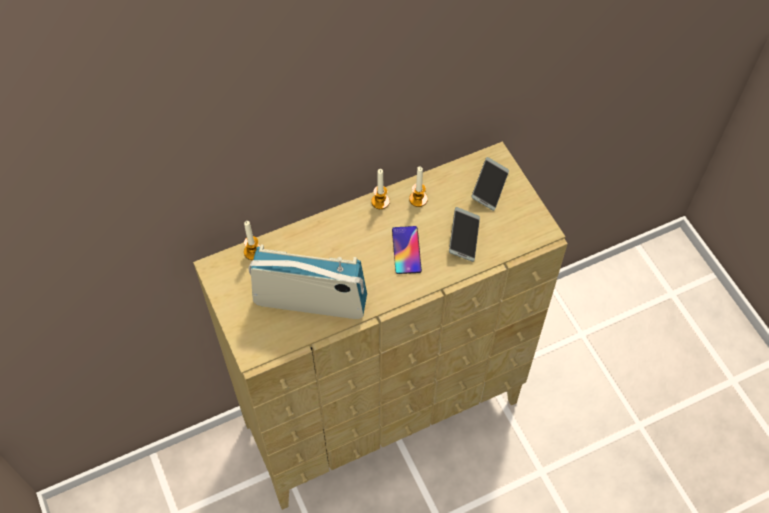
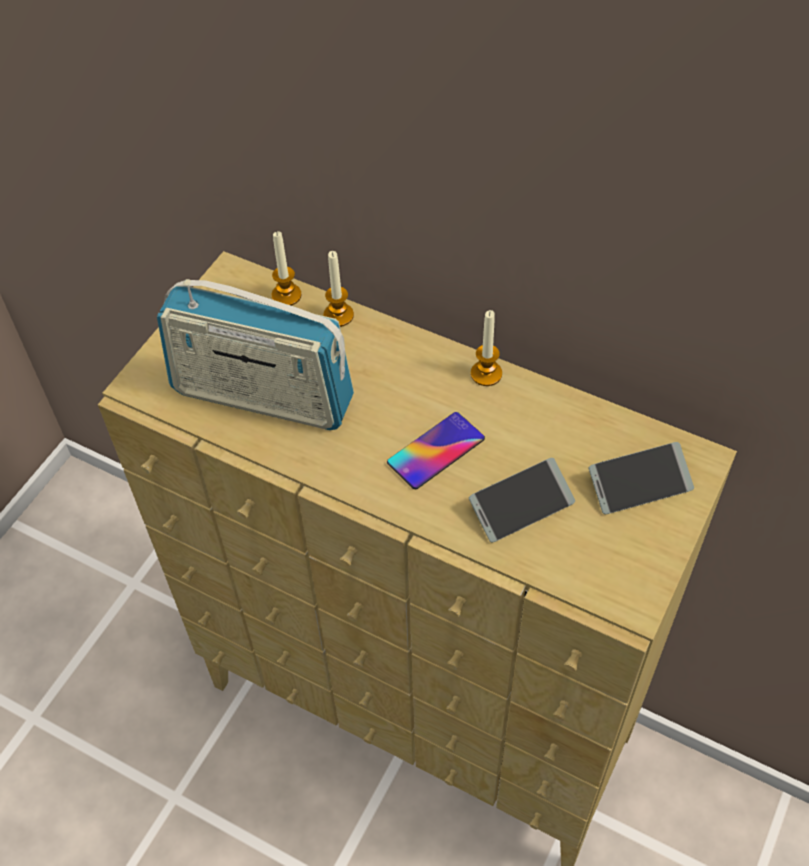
camera: 55 degrees right, 5 degrees down
radio [248,245,367,319] -> radio turned 135 degrees clockwise [157,279,354,430]
candle [409,167,428,207] -> candle moved to [324,251,354,327]

